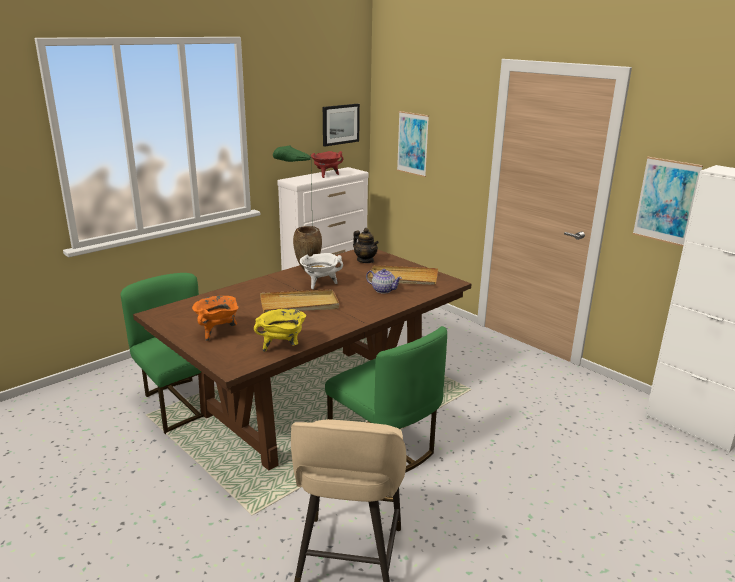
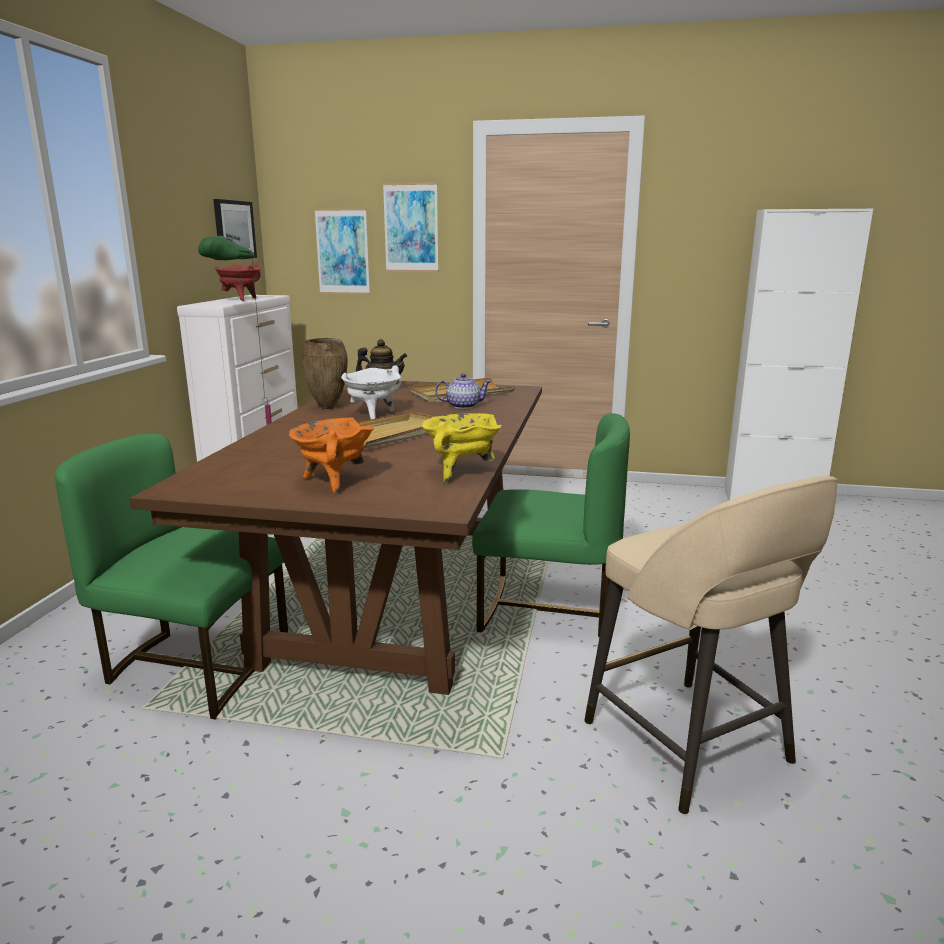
camera: 35 degrees left, 5 degrees down
picture [633,157,703,246] -> picture moved to [383,183,439,272]

